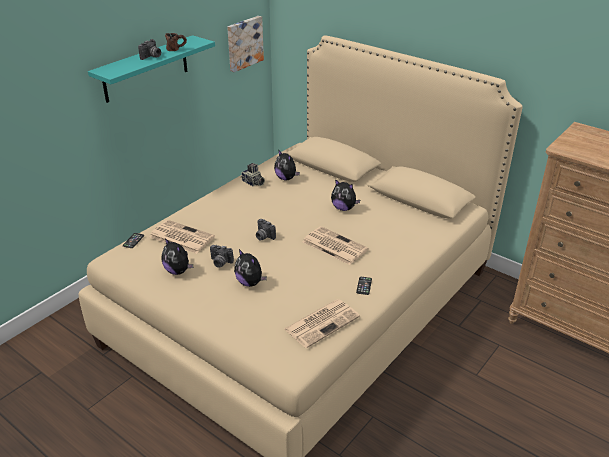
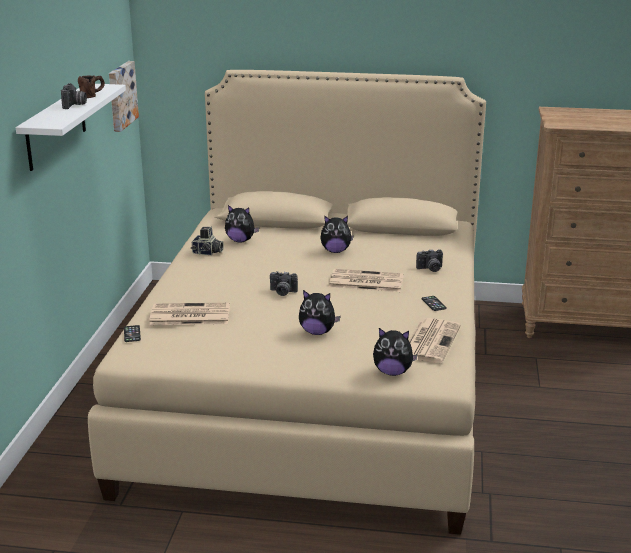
camera: 30 degrees left, 10 degrees down
turquoise shelf [88,35,215,103] -> white shelf [16,84,126,171]
plush toy [162,238,193,275] -> plush toy moved to [373,328,418,376]
camera [210,245,234,268] -> camera moved to [416,249,443,272]

